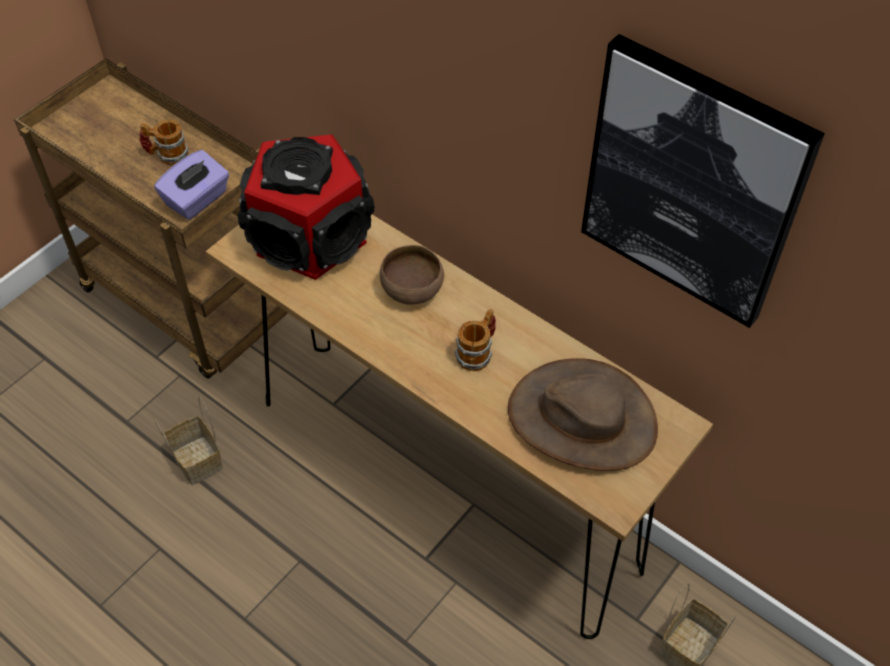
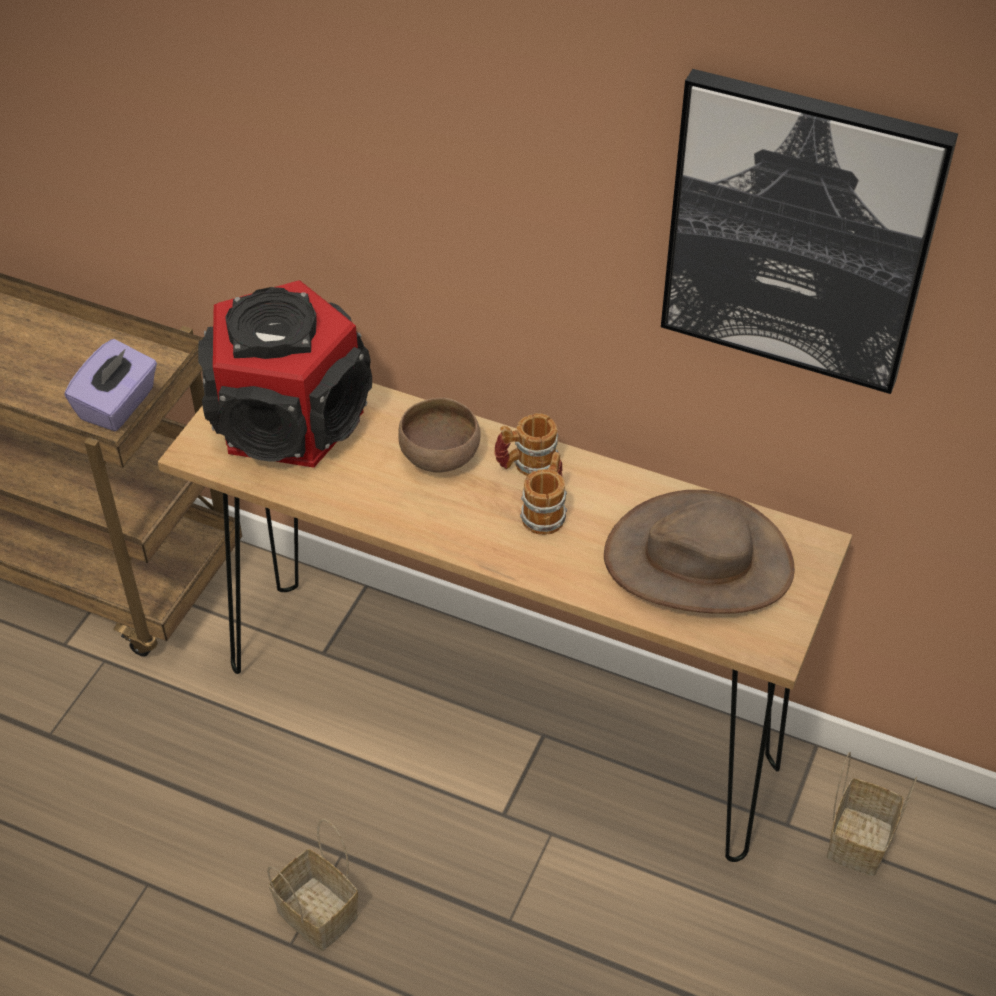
camera: 15 degrees left, 5 degrees down
mug [139,120,189,165] -> mug moved to [495,413,558,476]
basket [154,396,223,485] -> basket moved to [267,819,358,951]

